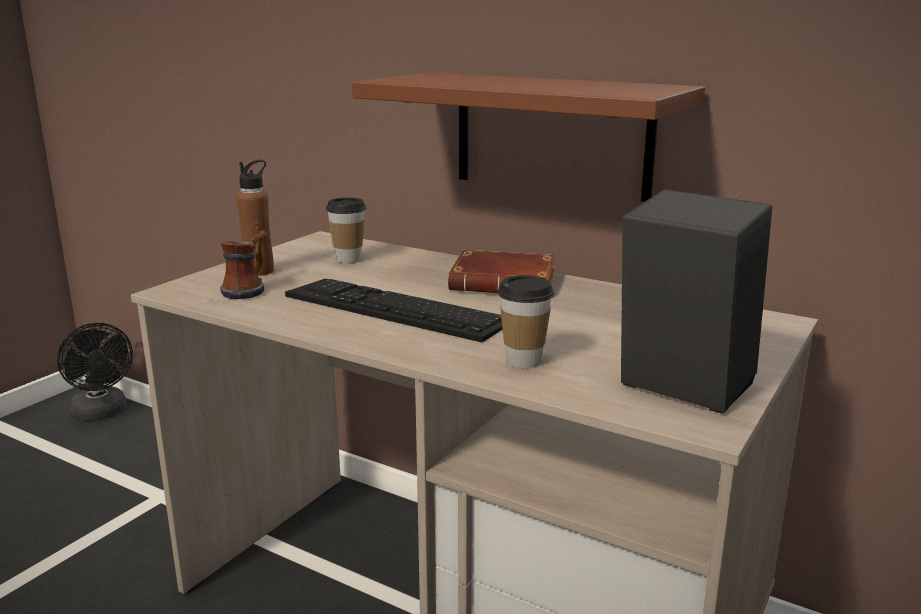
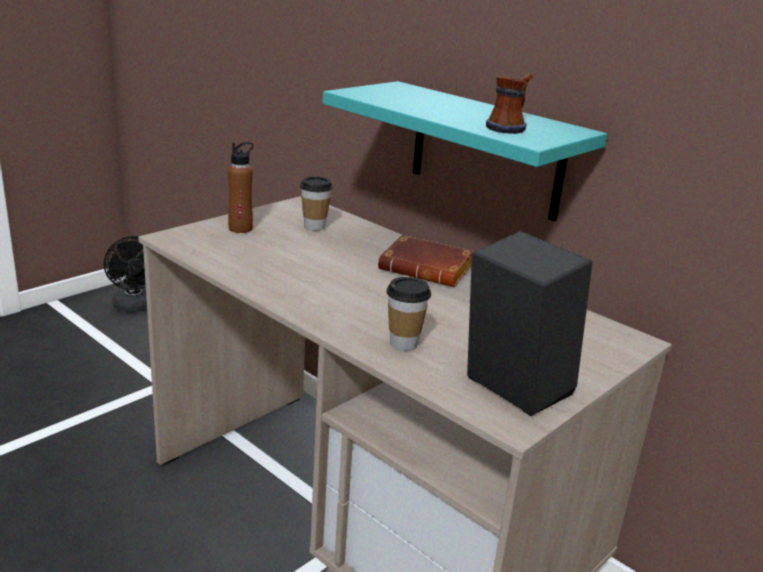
camera: 10 degrees right, 5 degrees up
mug [220,231,268,299] -> mug moved to [486,73,533,134]
keyboard [285,279,502,343] -> none
brown shelf [352,73,705,202] -> turquoise shelf [323,81,607,221]

